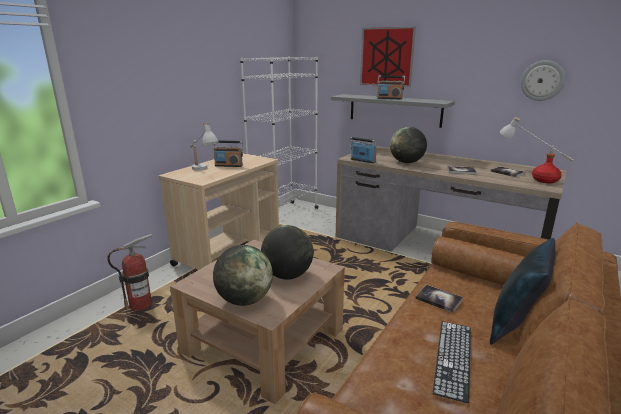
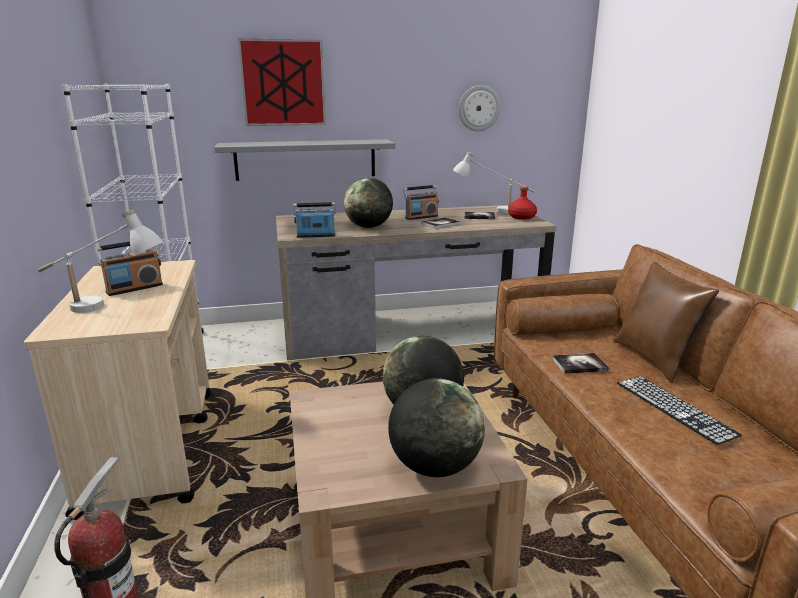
camera: 45 degrees left, 0 degrees up
radio [377,75,405,99] -> radio moved to [403,185,439,220]
blue pillow [490,238,555,345] -> brown pillow [613,262,719,383]

